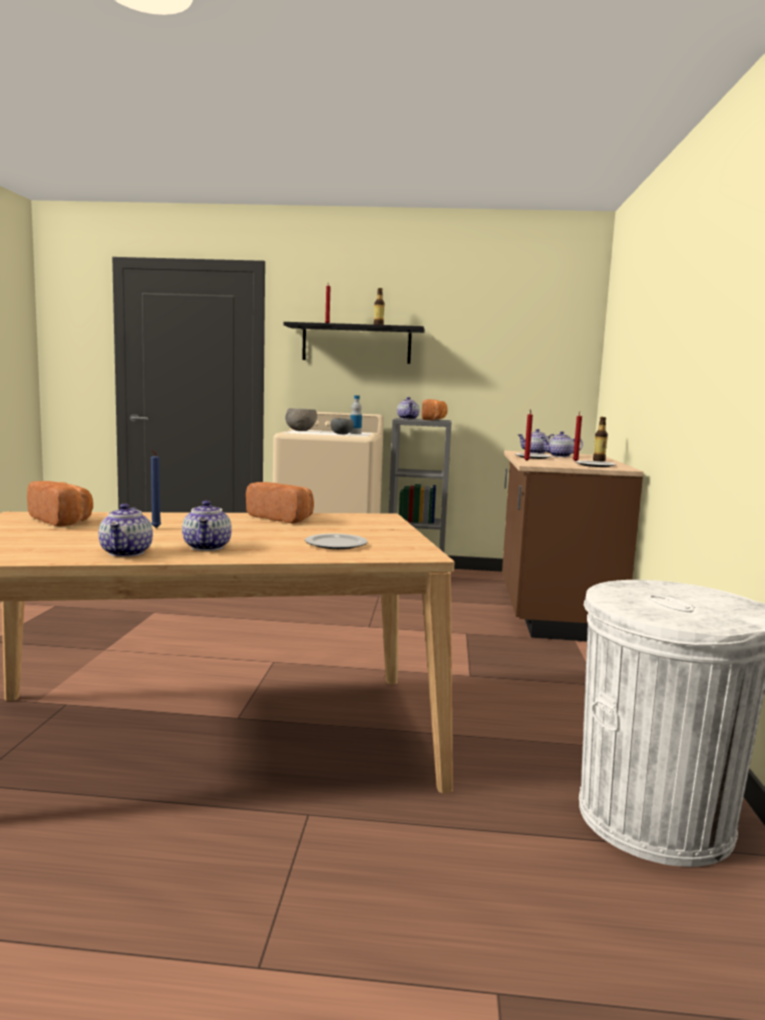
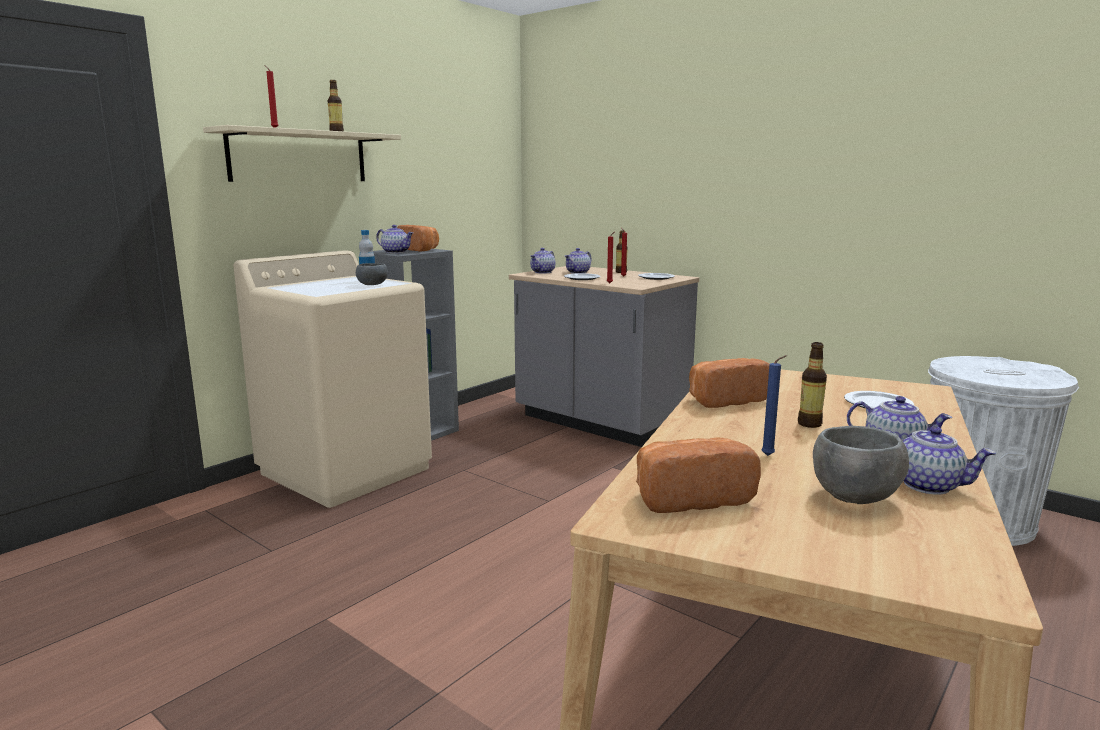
camera: 55 degrees left, 5 degrees up
black shelf [284,322,425,364] -> beige shelf [203,125,401,182]
grey bowl [285,408,317,431] -> grey bowl moved to [813,426,909,504]
brown counter [502,451,644,641] -> grey counter [509,266,699,447]
none -> bottle [798,342,827,428]

